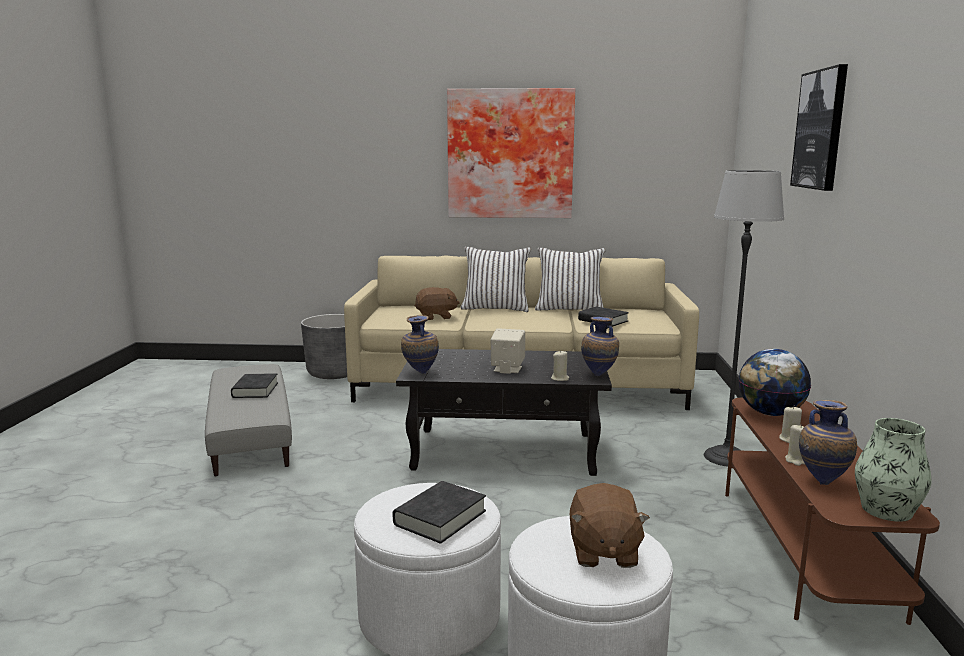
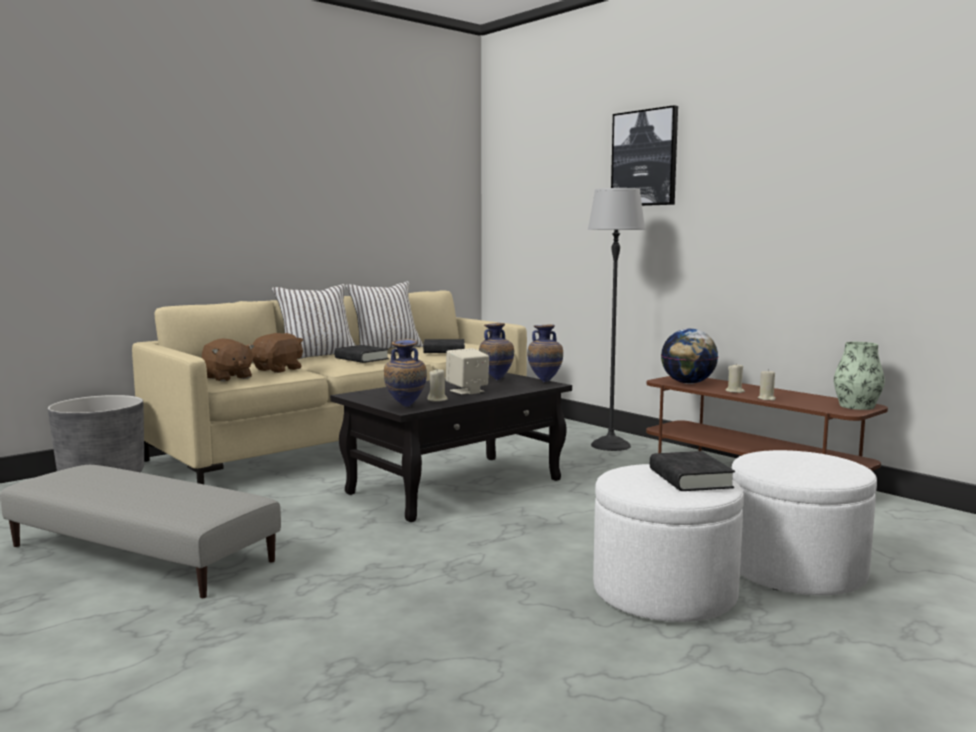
camera: 45 degrees left, 5 degrees down
black book [231,373,278,398] -> black book moved to [335,345,389,363]
picture [447,88,575,218] -> none
beige candle [551,351,569,381] -> beige candle moved to [427,368,448,402]
brown plush toy [570,483,650,568] -> brown plush toy moved to [202,338,254,382]
vase [799,400,857,485] -> vase moved to [479,323,514,380]

